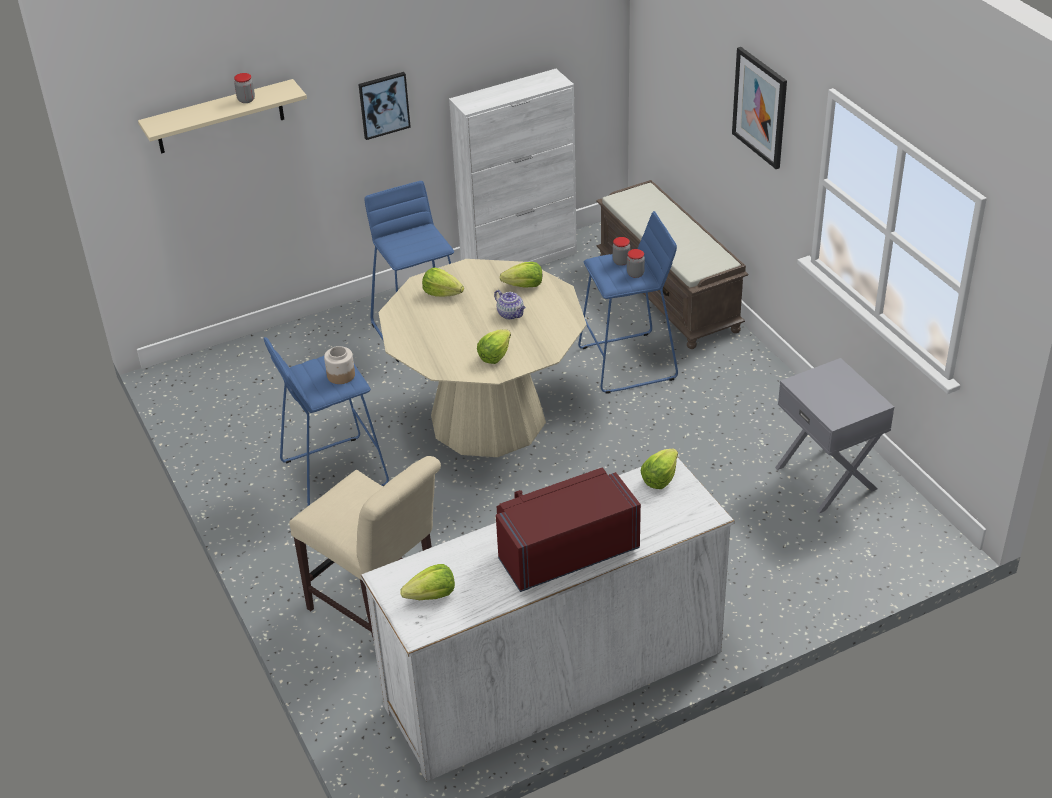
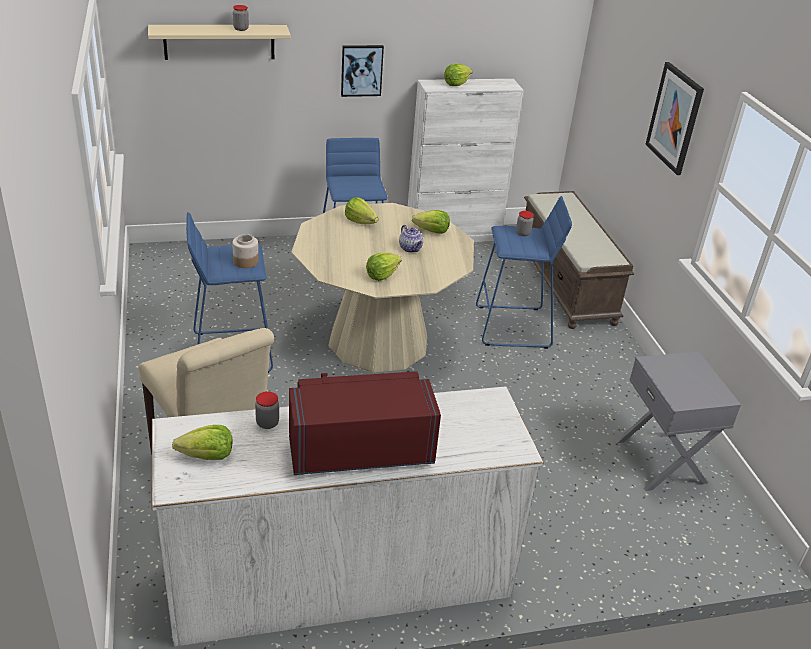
camera: 10 degrees right, 5 degrees down
jar [627,249,645,278] -> jar moved to [255,391,279,429]
lettuce [640,448,678,489] -> lettuce moved to [444,63,472,86]

